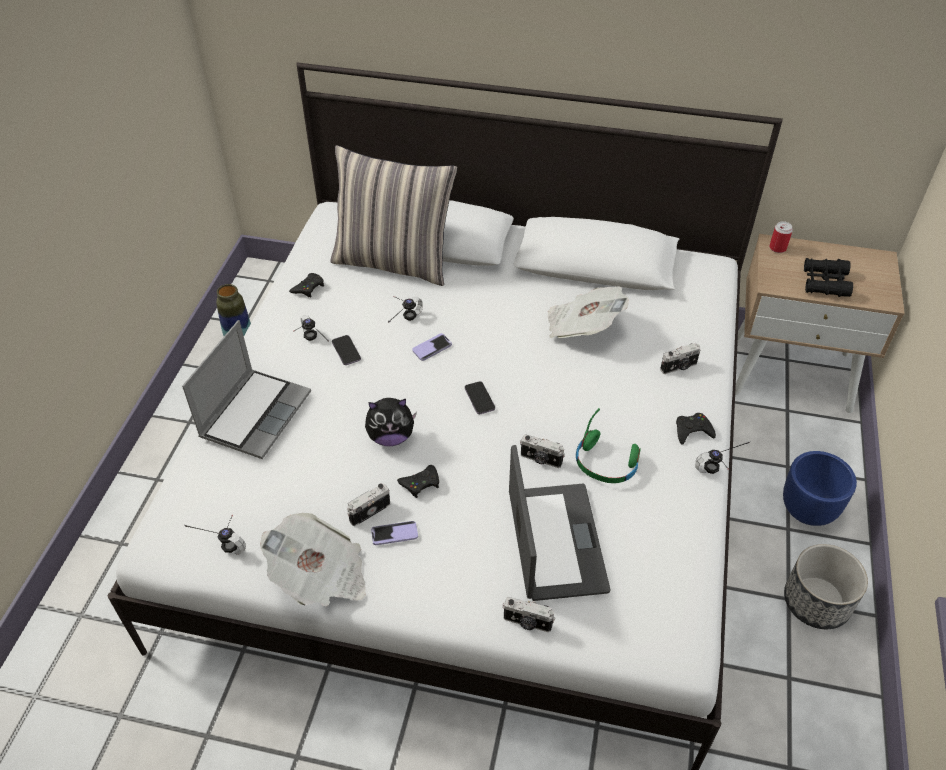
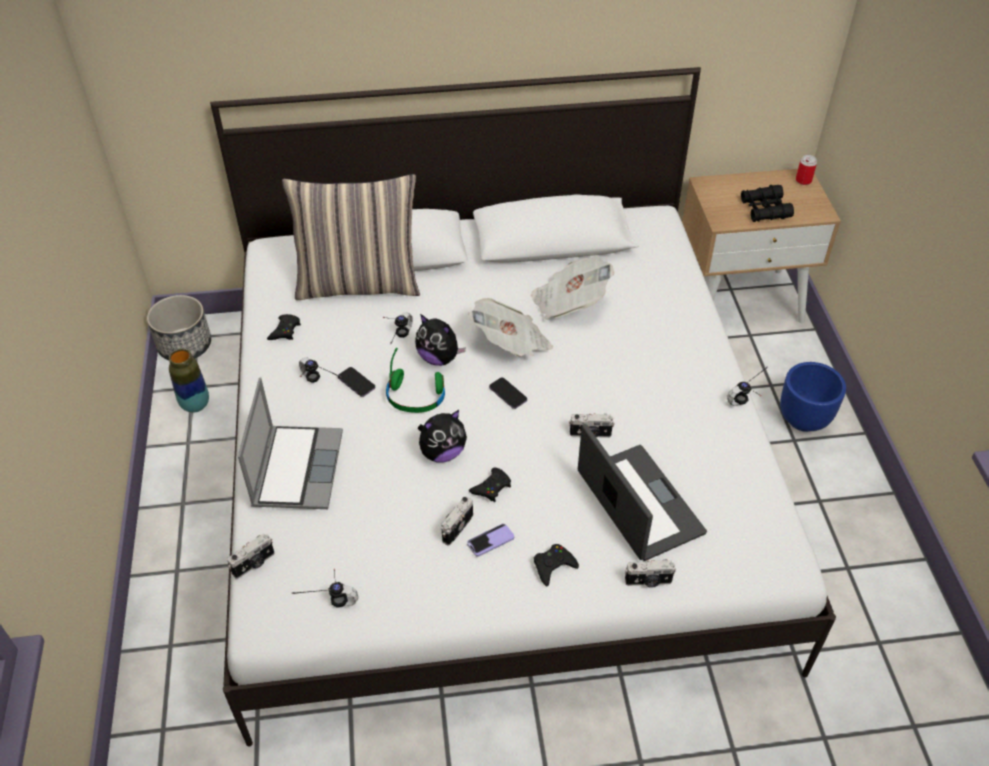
camera: 20 degrees left, 0 degrees up
newspaper [260,513,366,606] -> newspaper moved to [468,298,553,357]
phone [412,333,452,361] -> plush toy [415,314,466,366]
green headphones [576,408,641,483] -> green headphones moved to [386,348,445,413]
camera [660,343,701,374] -> camera moved to [227,533,274,579]
black game controller [676,413,716,445] -> black game controller moved to [534,544,579,586]
can [769,221,793,253] -> can moved to [796,155,817,185]
planter [784,544,868,629] -> planter moved to [147,295,211,360]

